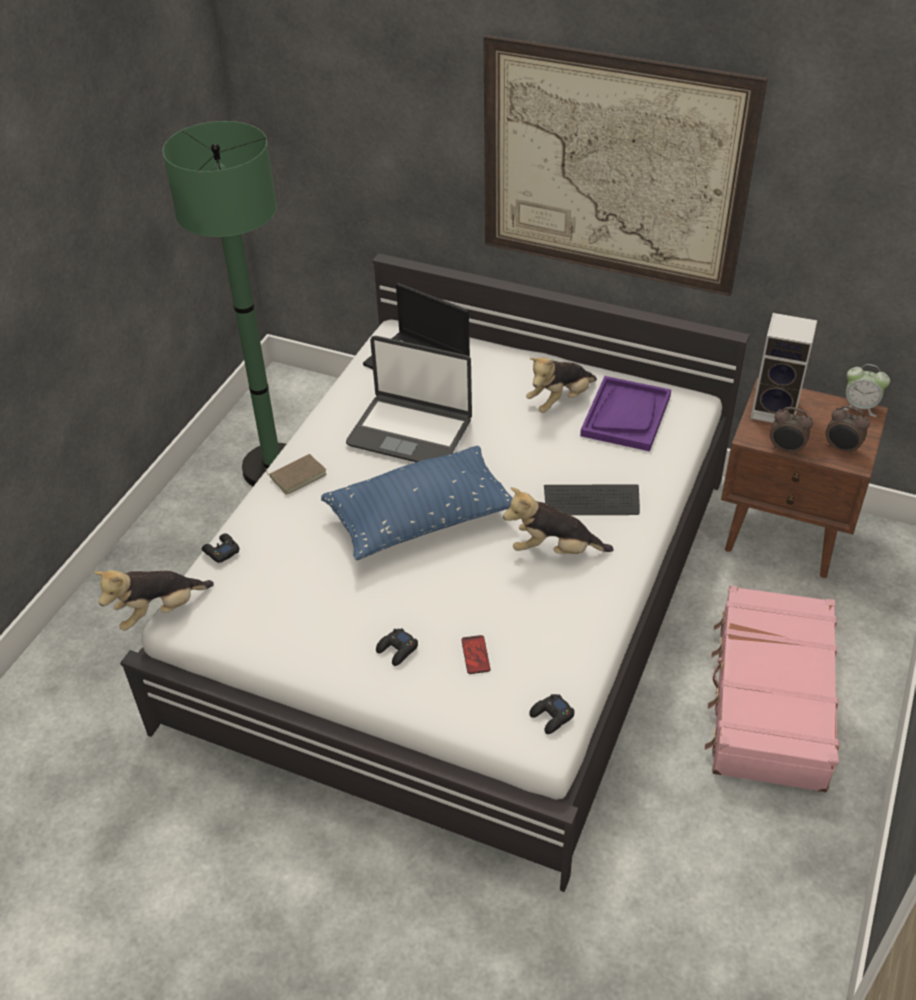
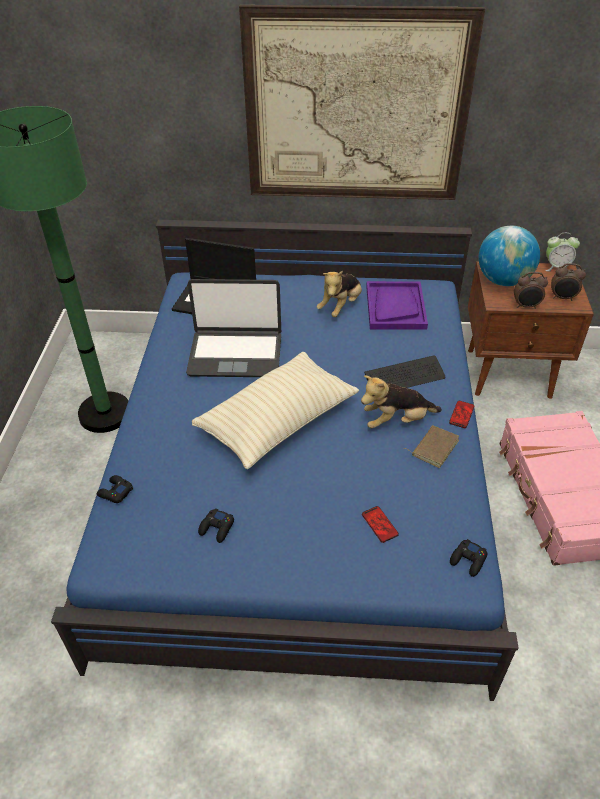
camera: 20 degrees left, 0 degrees up
plush toy [94,570,214,631] -> none
white bed [120,253,750,892] -> blue bed [51,220,519,701]
brown book [265,454,327,495] -> brown book moved to [404,425,459,468]
blue pillow [321,446,513,560] -> beige pillow [192,352,359,469]
black game controller [376,628,418,666] -> black game controller moved to [198,508,234,543]
speaker [751,313,817,423] -> globe [479,226,540,286]
none -> phone [449,401,475,428]

